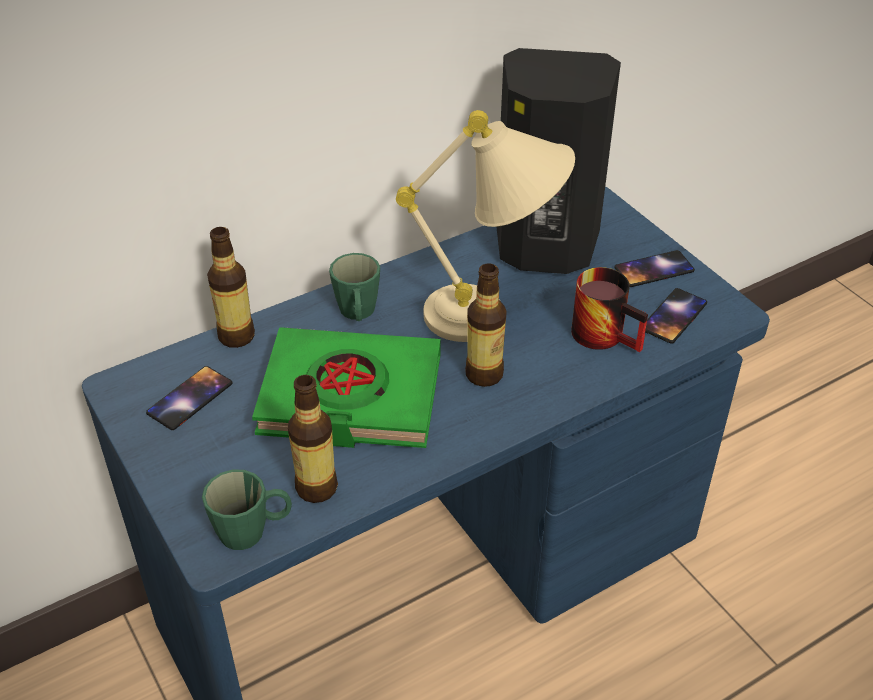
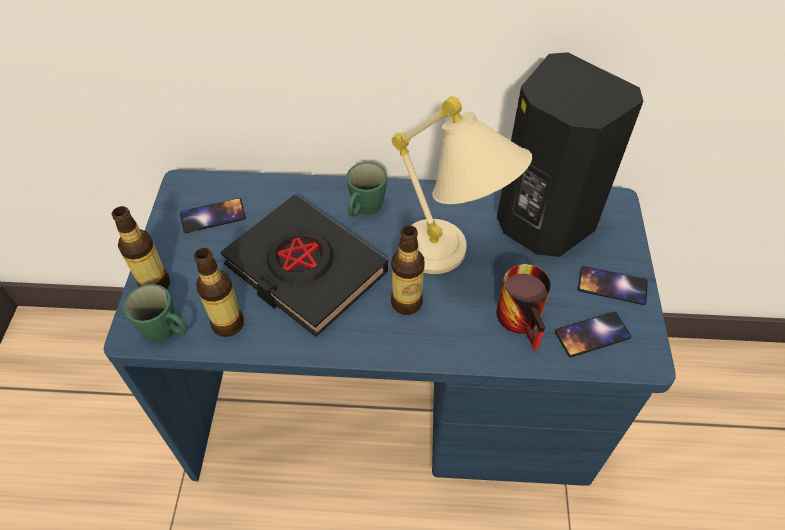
camera: 35 degrees right, 10 degrees up
bottle [207,227,255,348] -> bottle moved to [112,206,170,289]
green book [252,327,441,448] -> black book [220,195,388,337]

